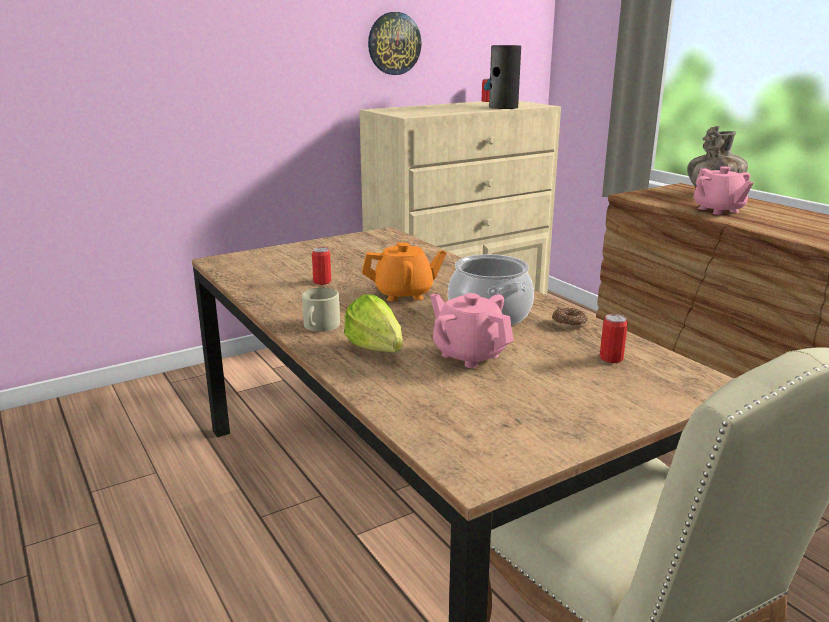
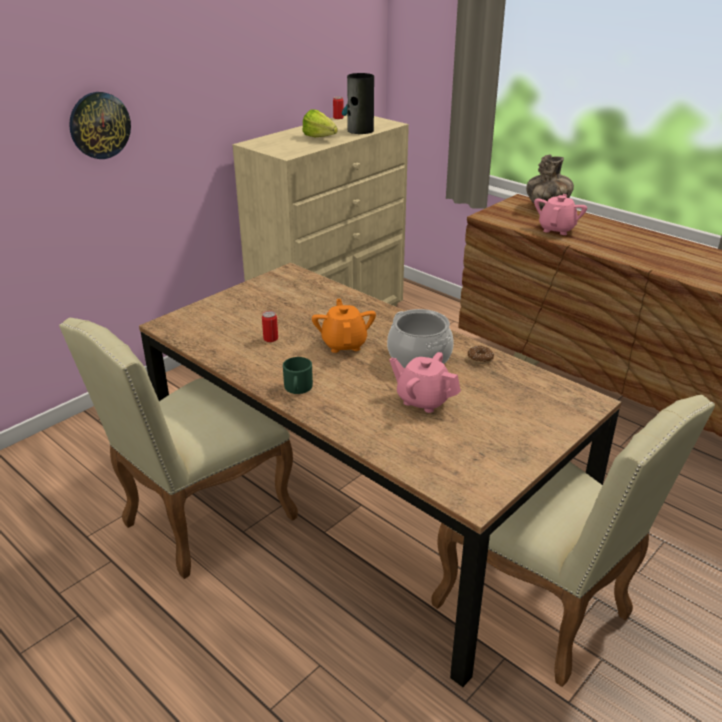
camera: 15 degrees left, 10 degrees up
beige mug [302,288,340,332] -> green mug [283,357,313,394]
lettuce [344,294,403,352] -> lettuce moved to [302,109,338,137]
orange teapot [362,242,446,301] -> orange teapot turned 75 degrees counterclockwise [312,299,376,353]
wall clock [368,12,422,75] -> wall clock moved to [69,92,131,159]
can [600,314,628,363] -> none
pink teapot [694,166,754,215] -> pink teapot turned 120 degrees counterclockwise [534,194,587,235]
none -> beige chair [59,318,298,579]

